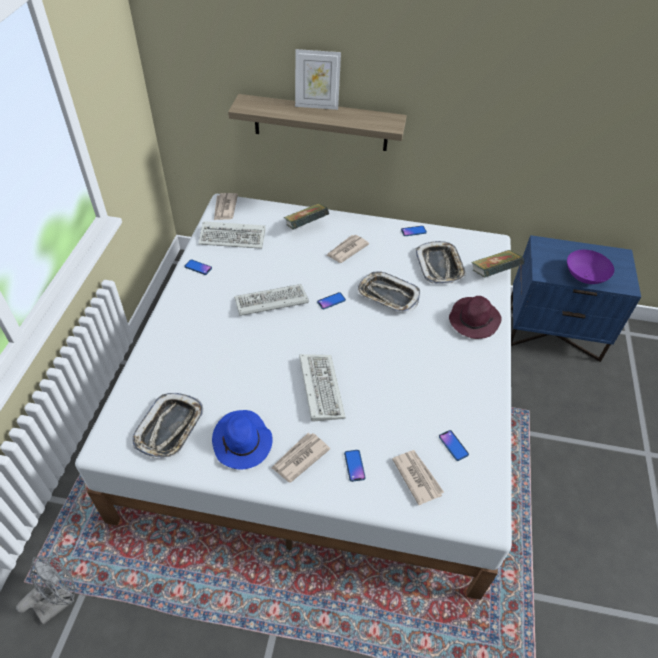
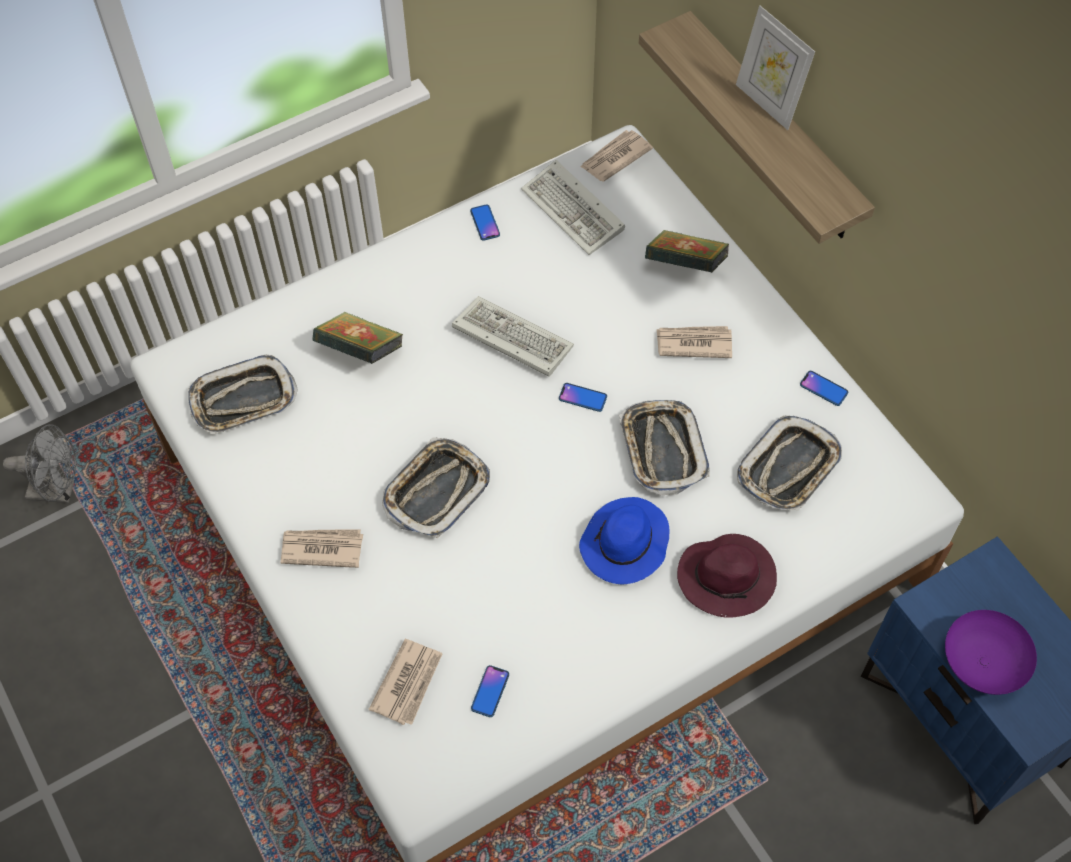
camera: 50 degrees right, 10 degrees up
blue hat [212,410,273,469] -> blue hat moved to [579,497,670,584]
keyboard [299,354,346,421] -> tray [382,437,490,538]
phone [344,450,366,482] -> none
book [471,250,524,278] -> book moved to [312,312,403,364]

